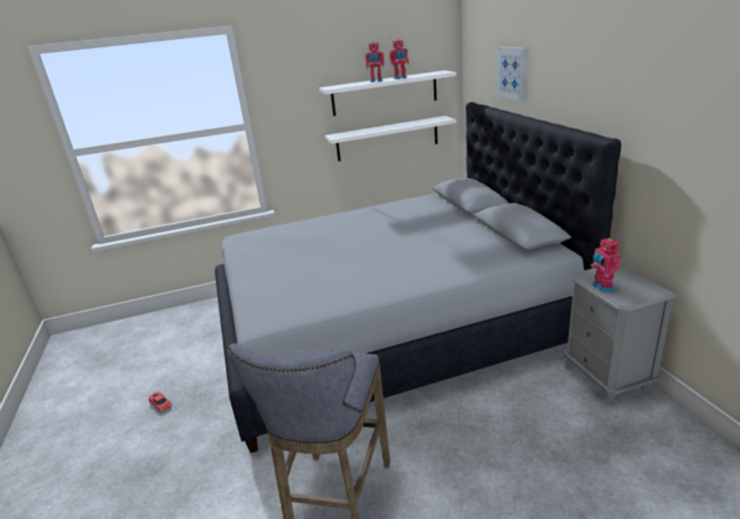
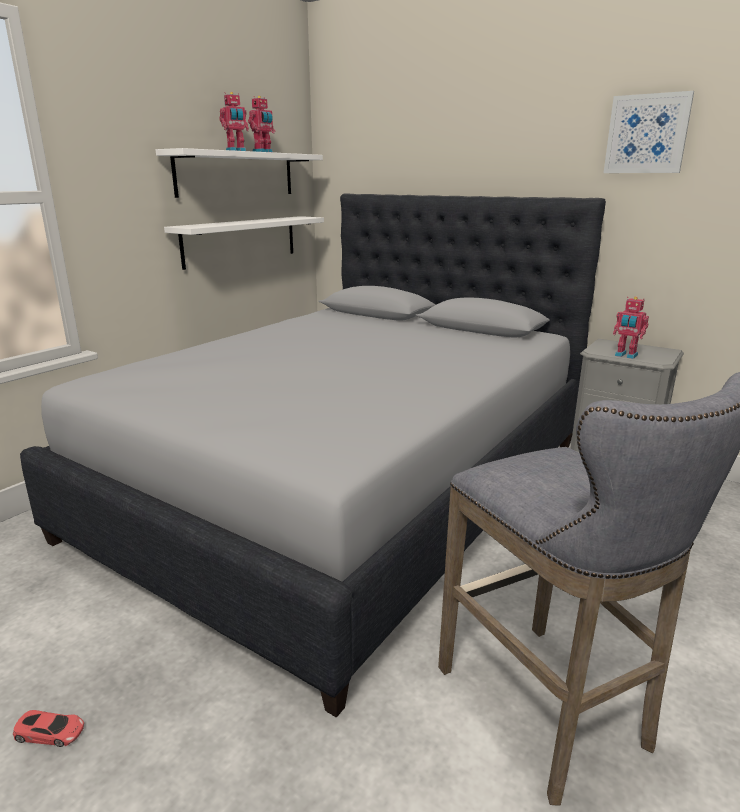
camera: 40 degrees left, 5 degrees down
picture [496,47,527,101] -> picture moved to [604,91,694,173]

